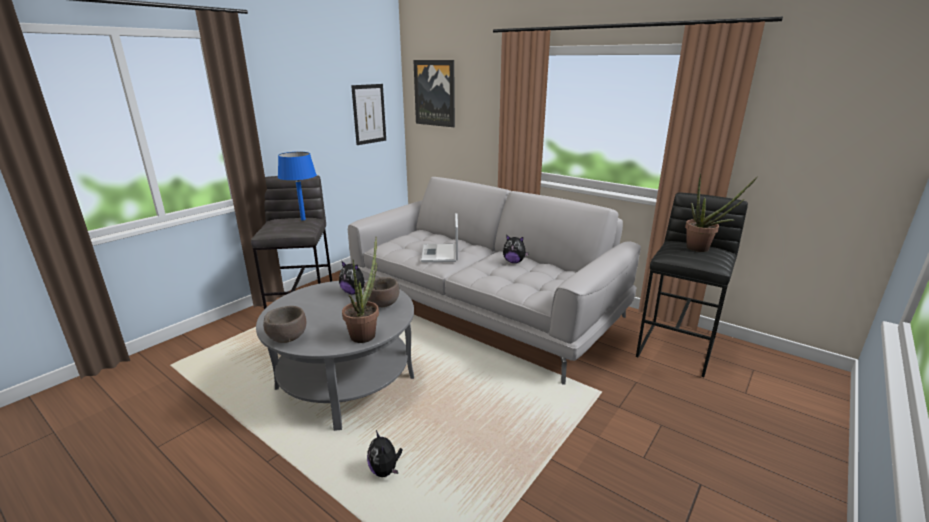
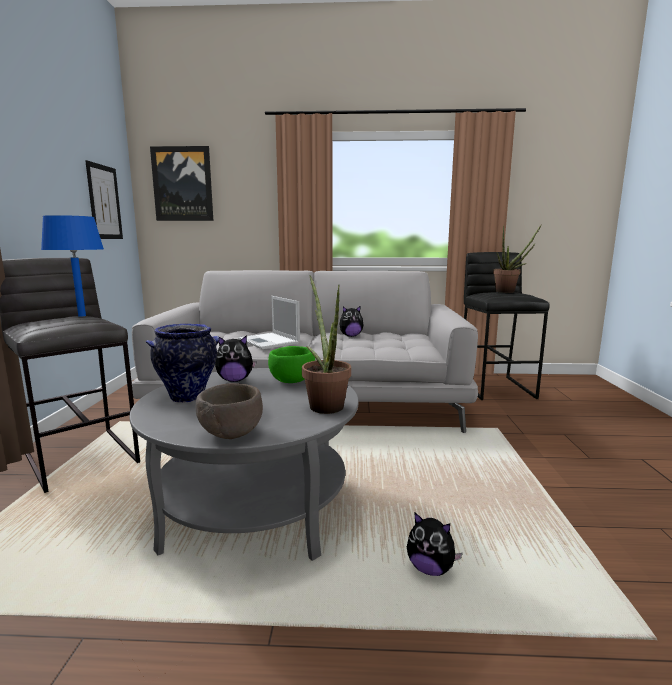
camera: 35 degrees left, 10 degrees down
brown bowl [364,277,400,307] -> green bowl [268,346,315,383]
none -> vase [146,324,220,403]

